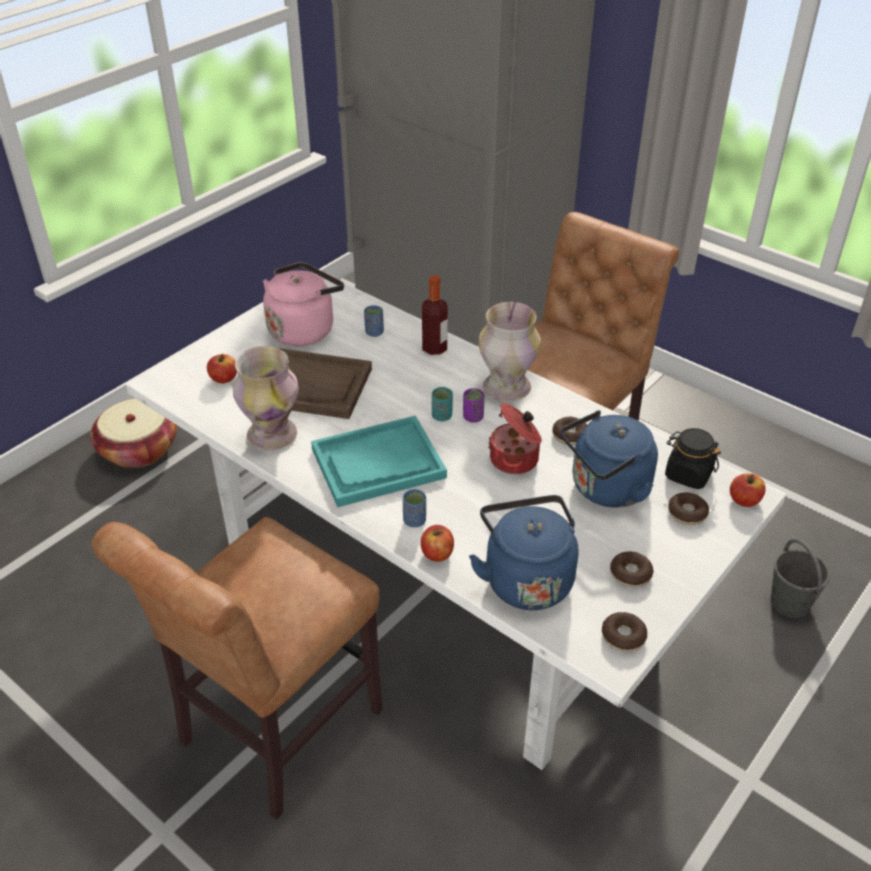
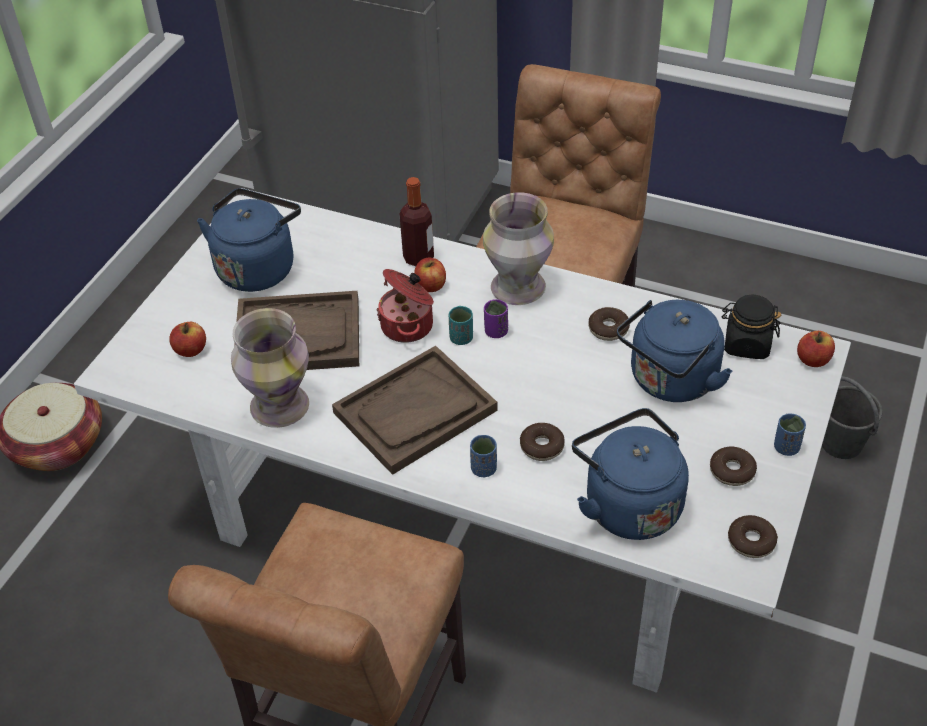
camera: 15 degrees left, 5 degrees up
pink kettle [263,262,344,346] -> blue kettle [197,188,301,292]
turquoise tray [311,416,447,507] -> brown tray [332,346,498,475]
blue cup [364,305,384,337] -> blue cup moved to [774,414,806,456]
apple [420,525,454,562] -> apple moved to [414,258,446,292]
cooking pot [488,403,542,474] -> cooking pot moved to [377,269,434,343]
donut [668,493,709,525] -> donut moved to [520,423,565,461]

